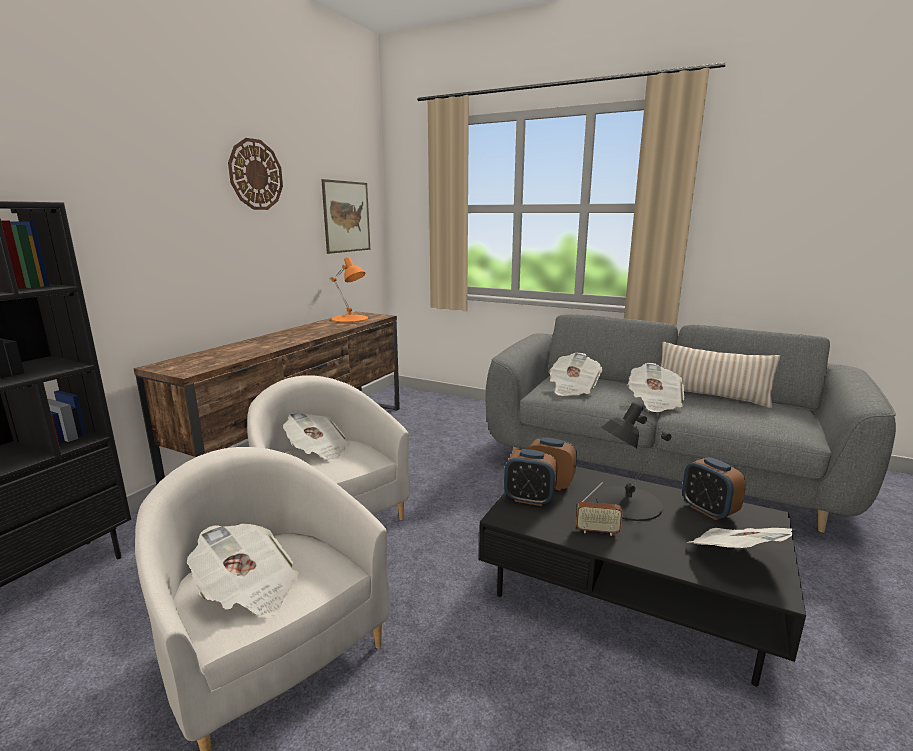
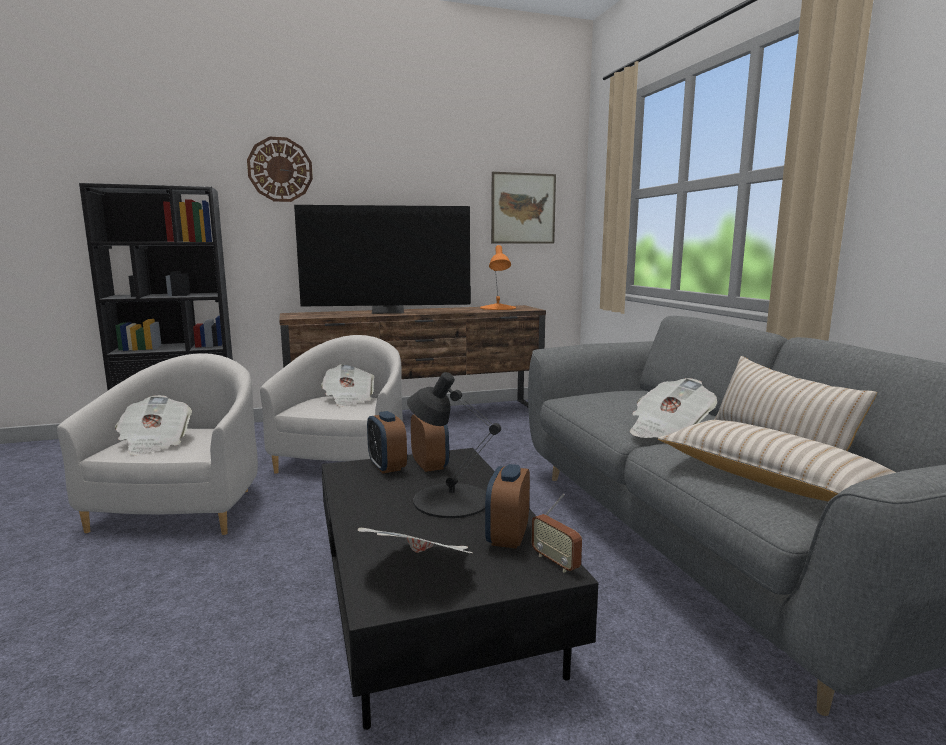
camera: 45 degrees right, 5 degrees down
wall clock [228,138,283,210] -> wall clock moved to [247,137,313,202]
newspaper [549,352,603,396] -> none
radio [576,483,623,536] -> radio moved to [532,493,582,573]
none -> television [294,205,471,314]
none -> beige pillow [658,420,896,502]

